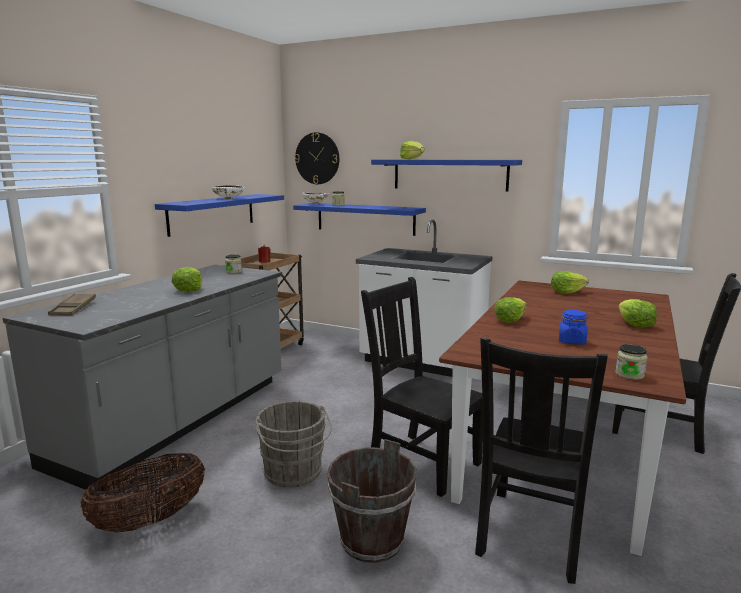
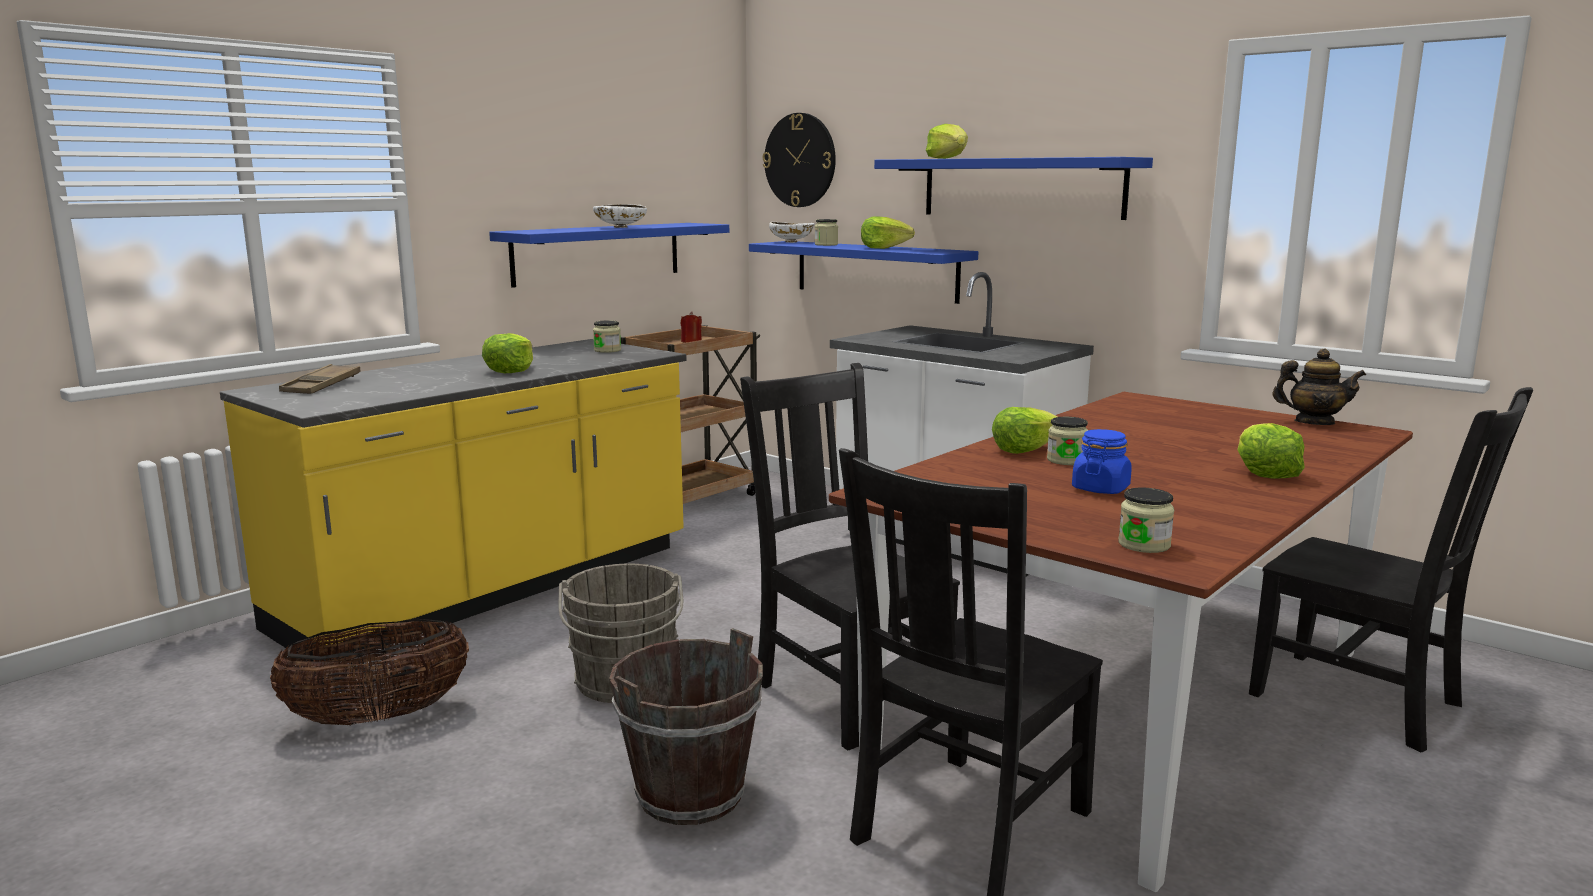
camera: 15 degrees right, 0 degrees up
grey counter [3,265,282,490] -> yellow counter [220,339,686,661]
lettuce [551,271,589,294] -> lettuce moved to [861,216,915,249]
none -> jar [1047,417,1088,465]
none -> teapot [1272,349,1366,425]

